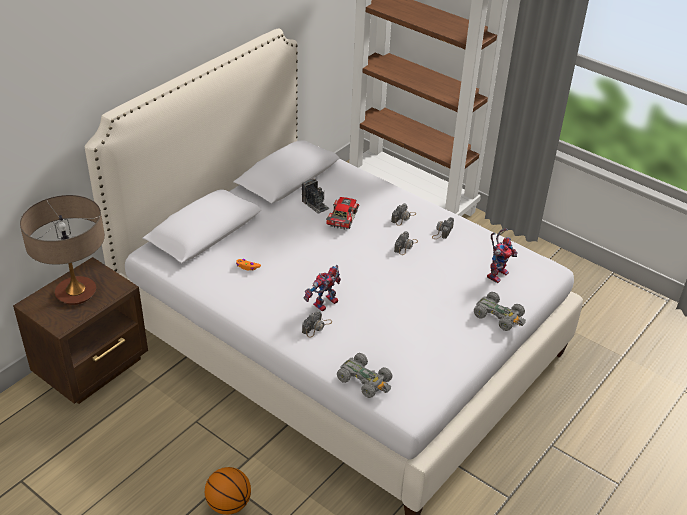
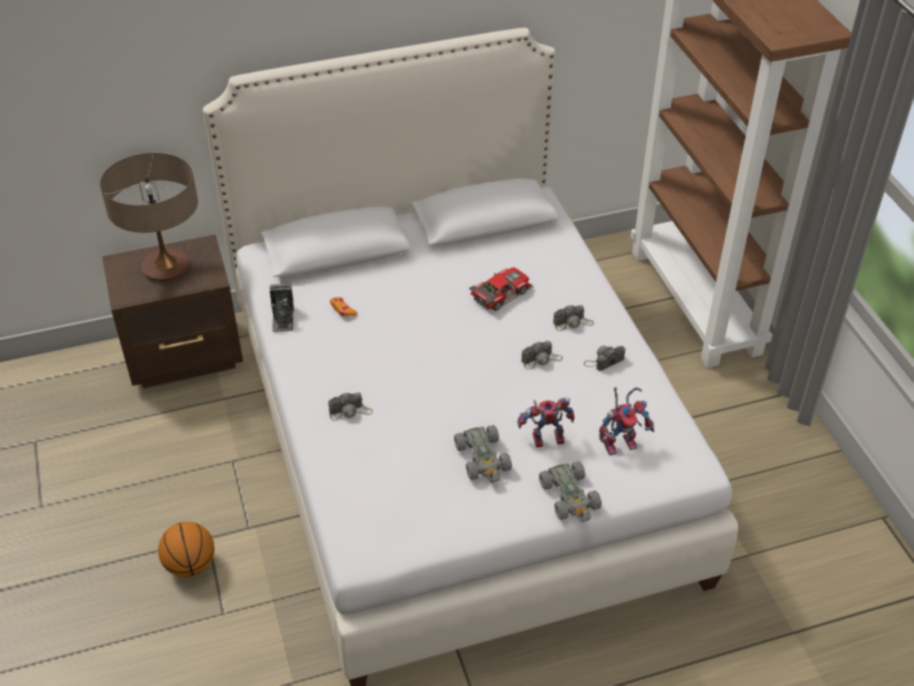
camera: 35 degrees right, 5 degrees up
camera [302,178,330,214] -> camera moved to [270,283,294,332]
toy robot [304,264,341,311] -> toy robot moved to [517,397,575,447]
grey toy car [337,353,393,398] -> grey toy car moved to [454,425,512,483]

